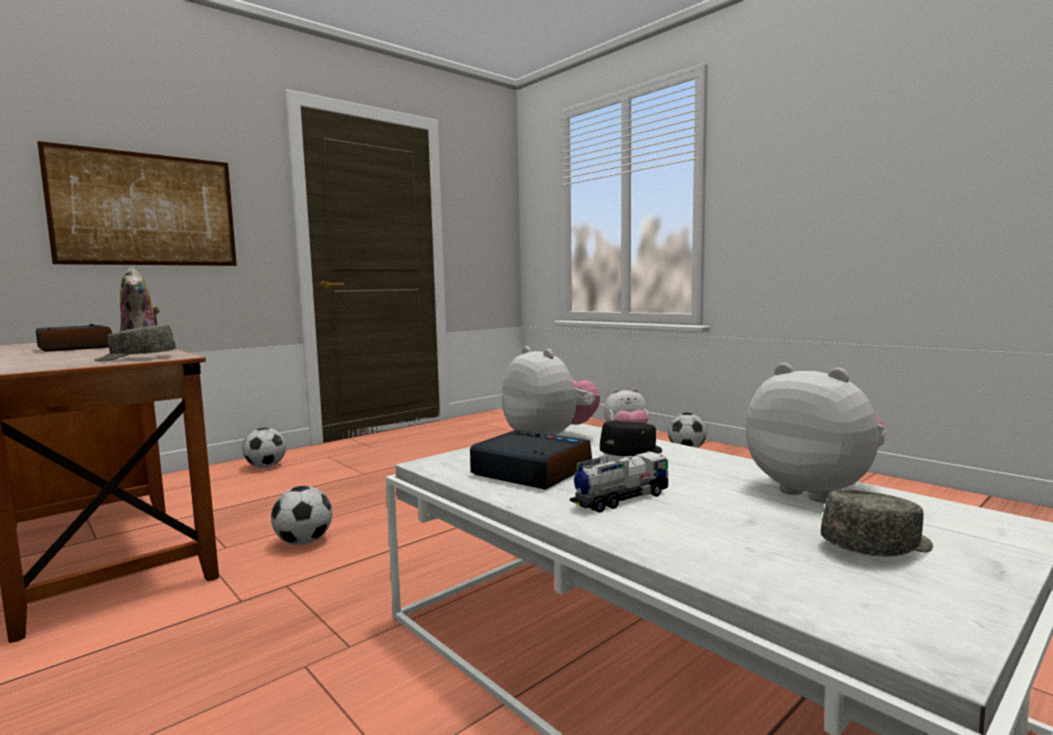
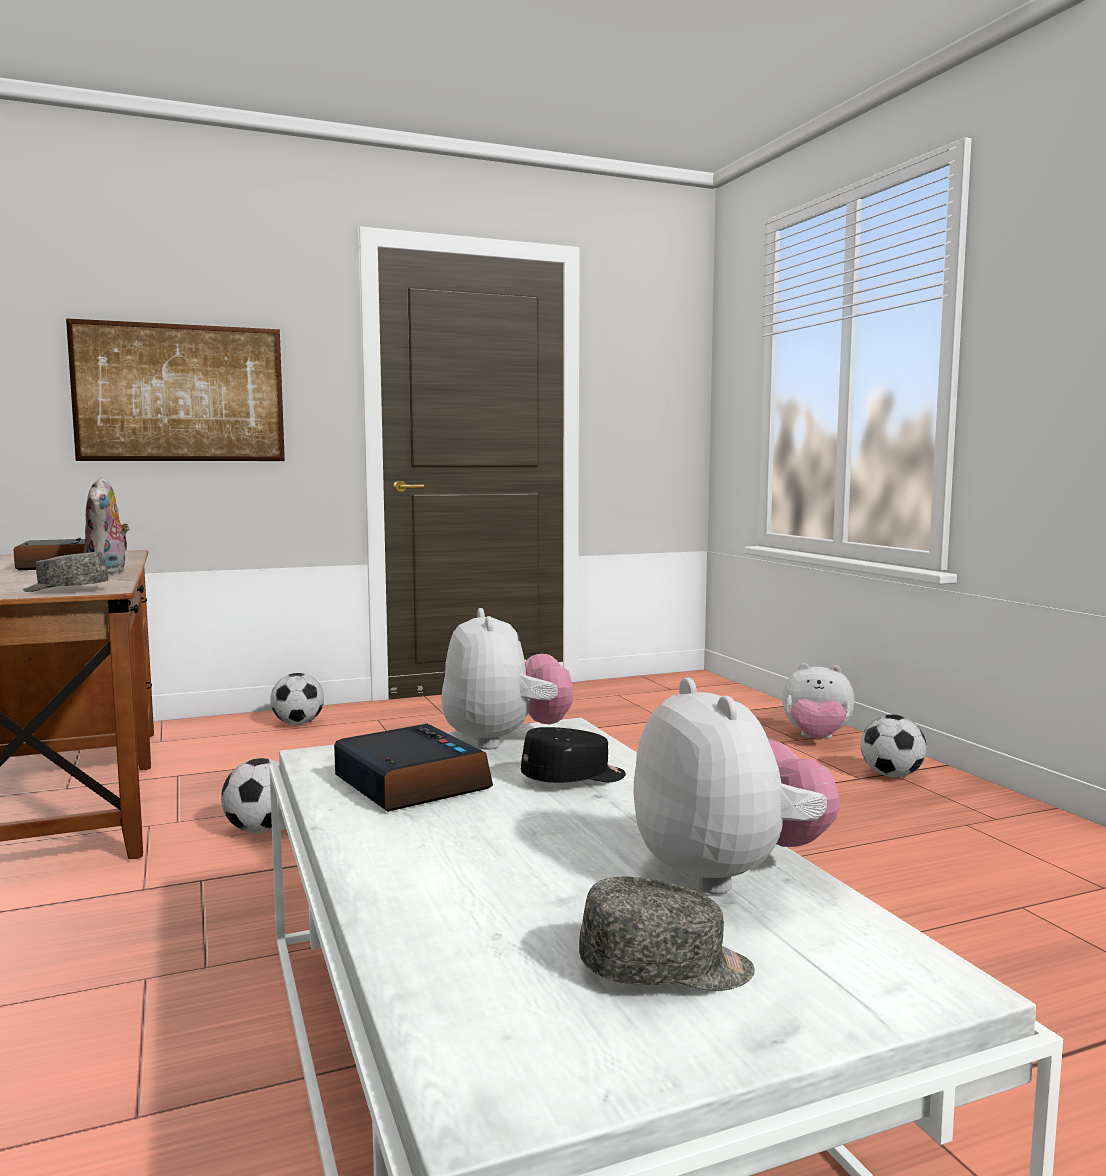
camera: 20 degrees right, 0 degrees up
toy truck [570,451,668,513] -> none

